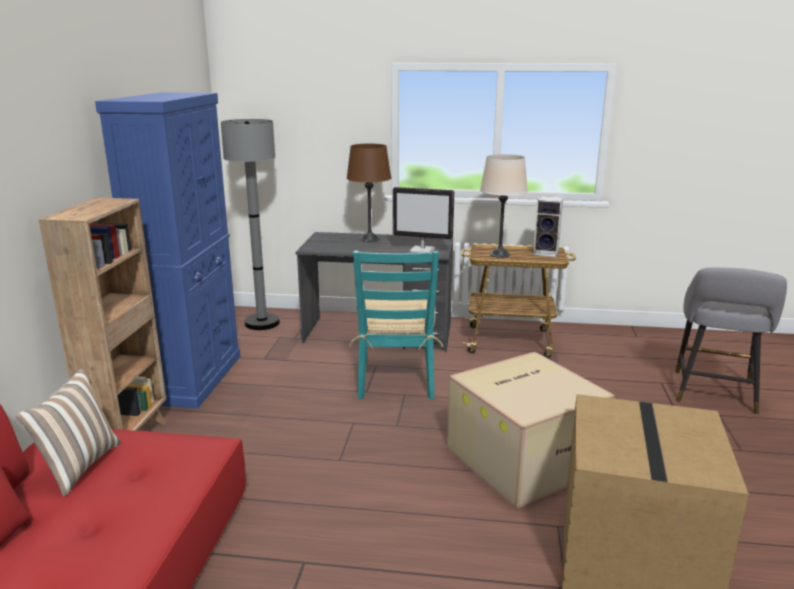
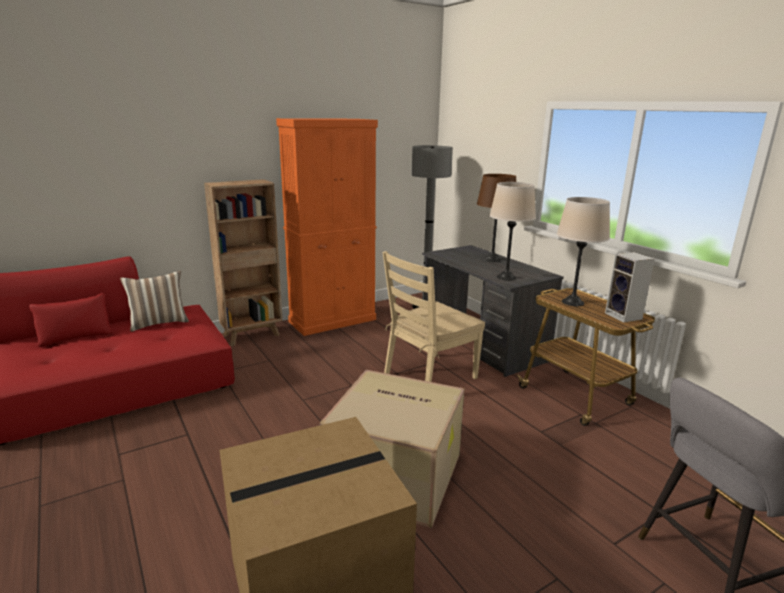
camera: 50 degrees right, 0 degrees up
blue cabinet [95,92,241,409] -> orange cabinet [276,118,378,336]
turquoise chair [349,251,443,399] -> beige chair [383,251,485,382]
monitor [393,187,454,253] -> beige table lamp [489,182,536,281]

